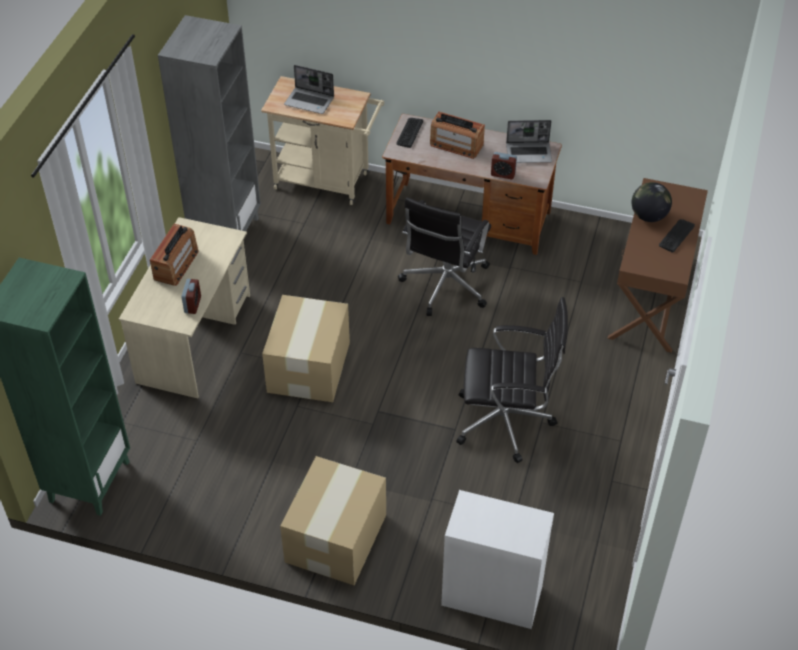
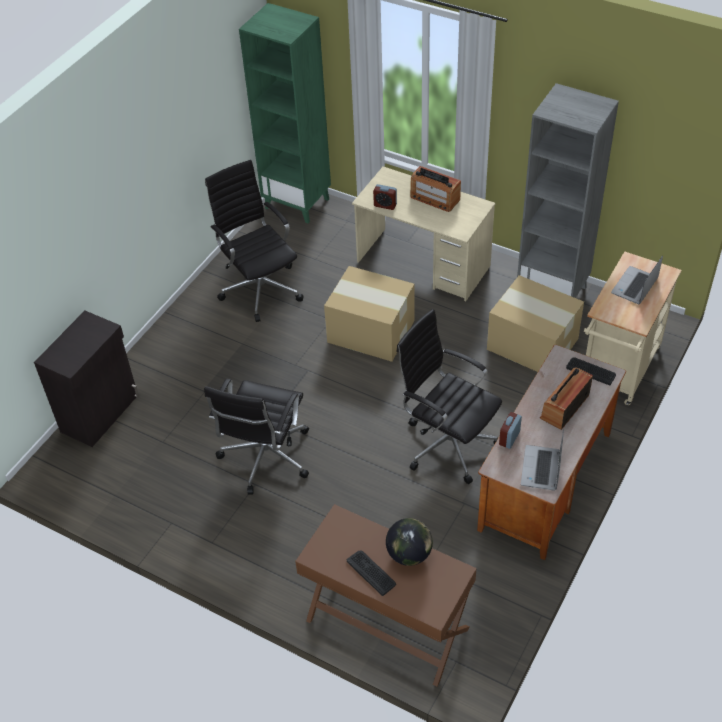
camera: 105 degrees right, 0 degrees up
cardboard box [280,456,386,585] -> cardboard box moved to [487,275,584,372]
white cabinet [441,490,554,629] -> black cabinet [34,311,139,447]
none -> black office chair [205,160,303,322]

